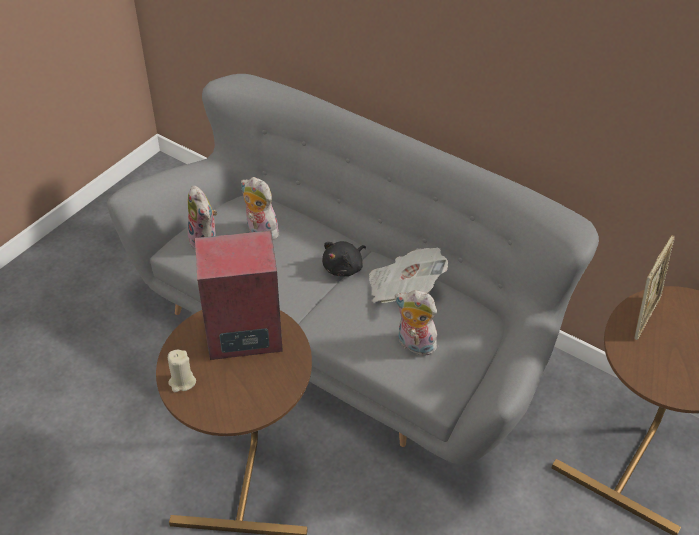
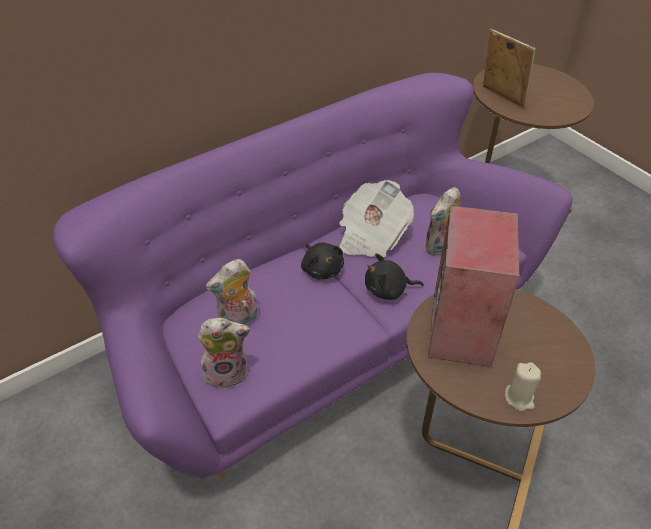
camera: 70 degrees left, 0 degrees up
grey sofa [107,74,599,465] -> purple sofa [52,73,573,480]
none -> black plush toy [365,253,424,300]

